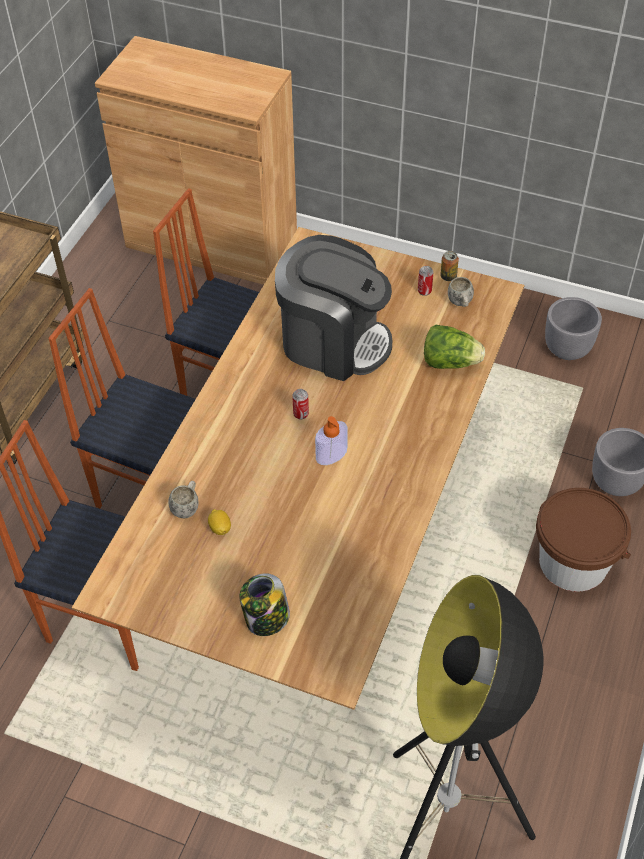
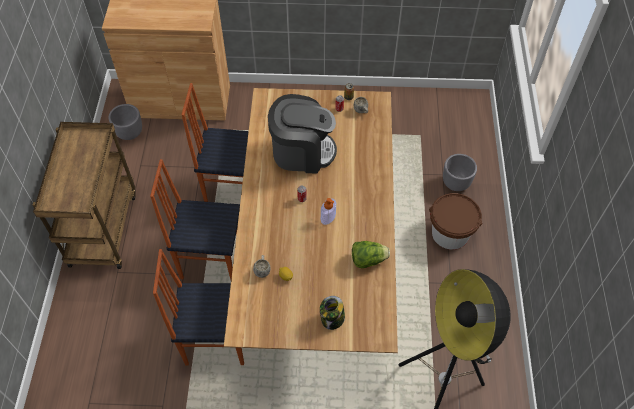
camera: 20 degrees left, 5 degrees up
lettuce [424,324,485,369] -> lettuce moved to [352,241,390,268]
grey planter [545,297,602,360] -> grey planter moved to [108,104,142,140]

